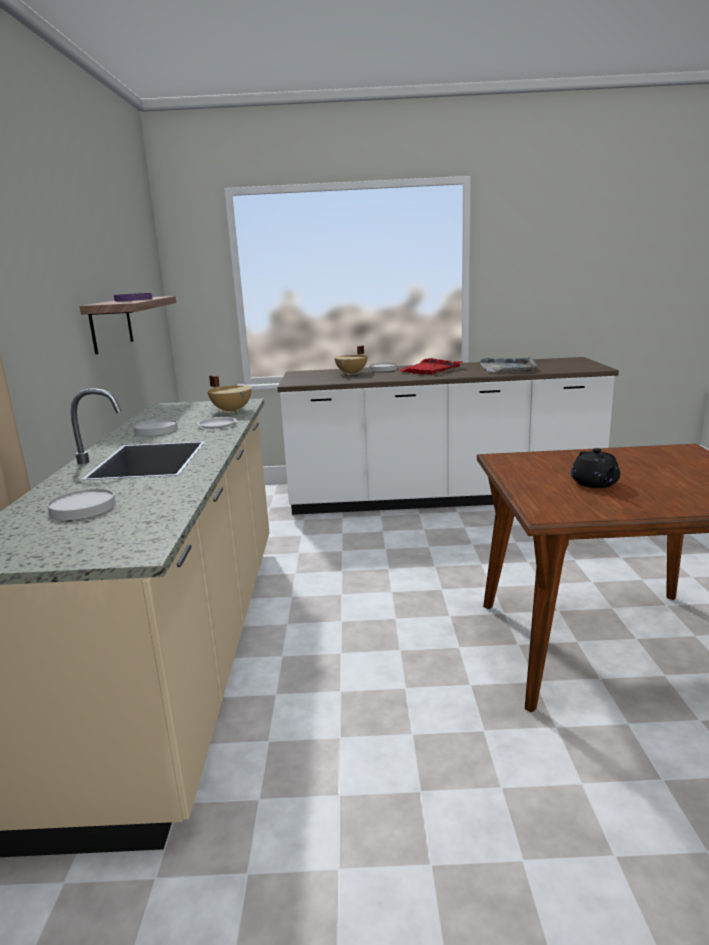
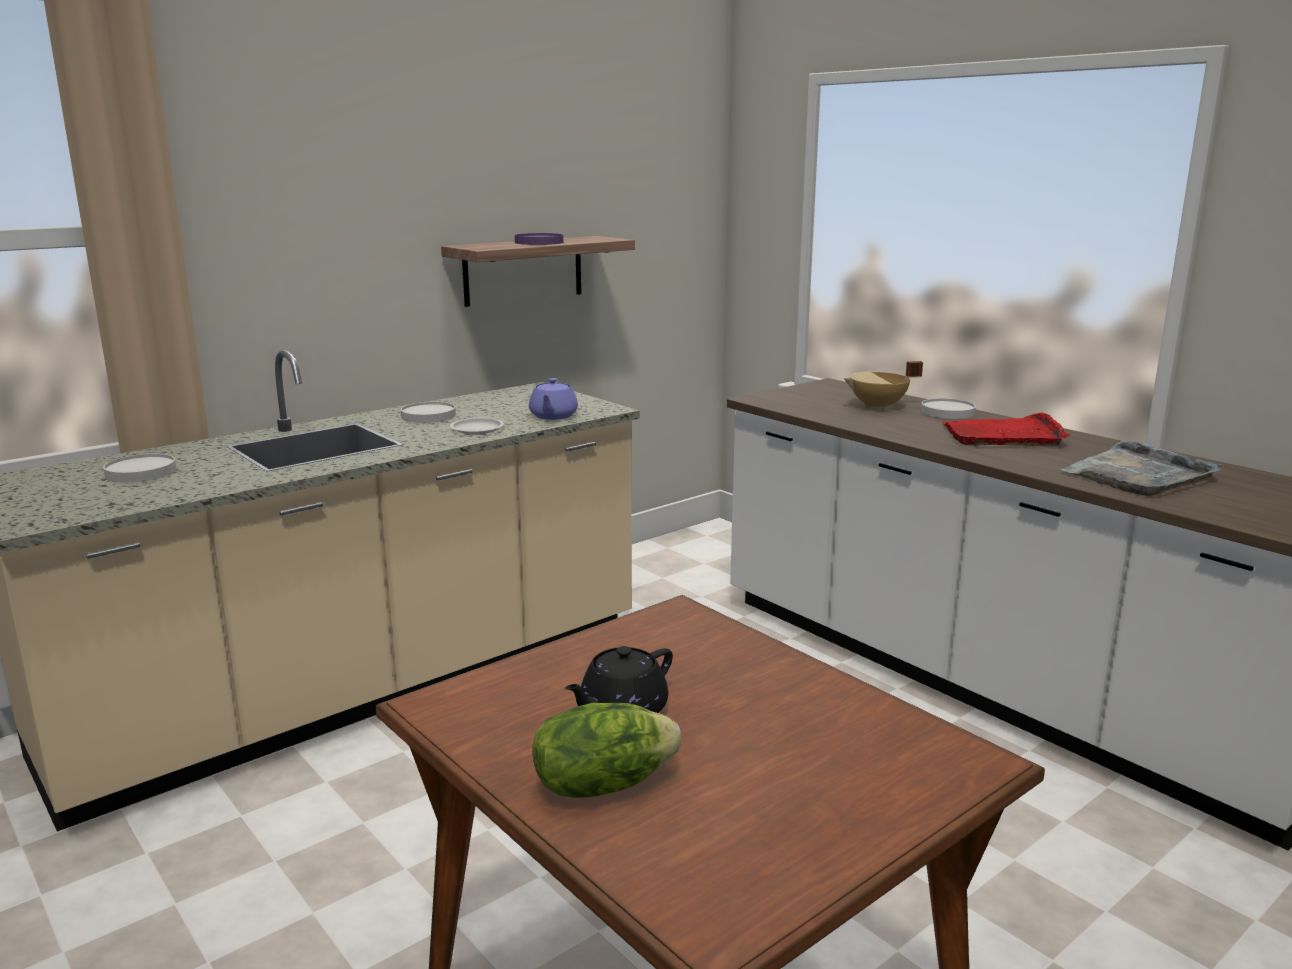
camera: 50 degrees right, 0 degrees up
beige cooking pot [207,375,252,413] -> purple teapot [529,378,578,420]
none -> lettuce [532,703,682,798]

